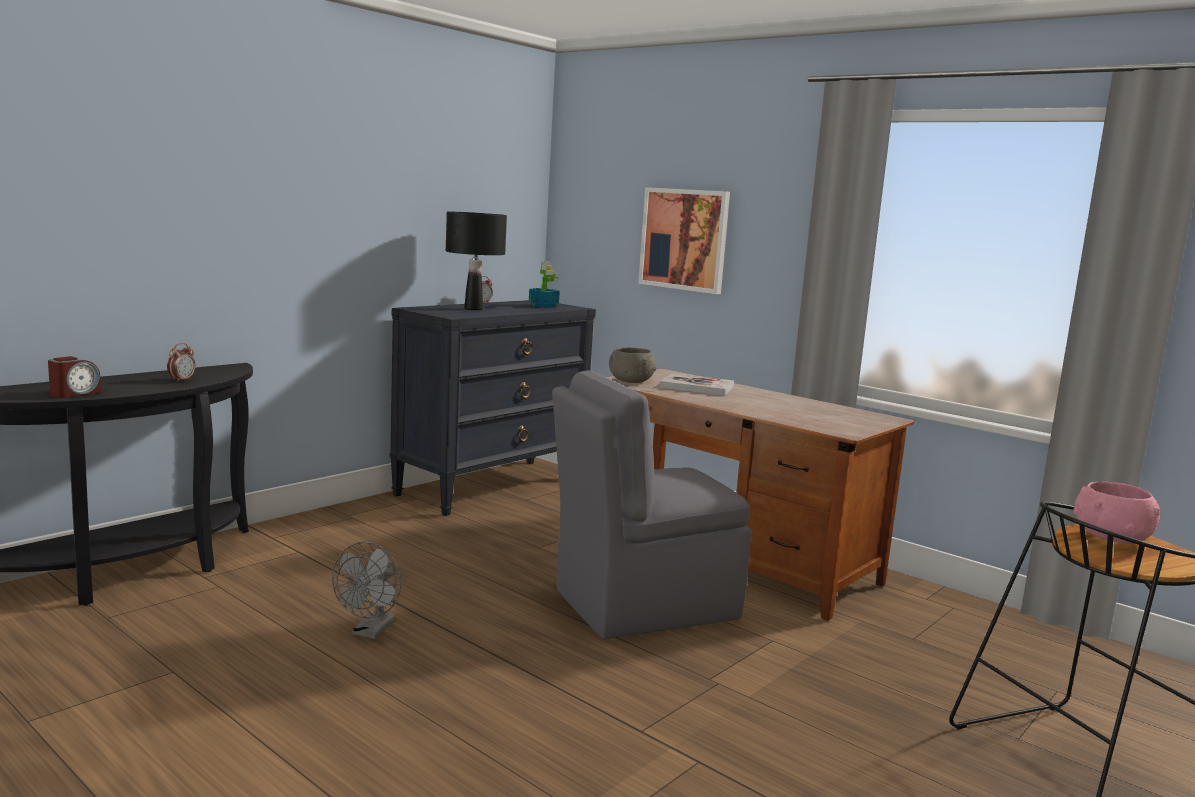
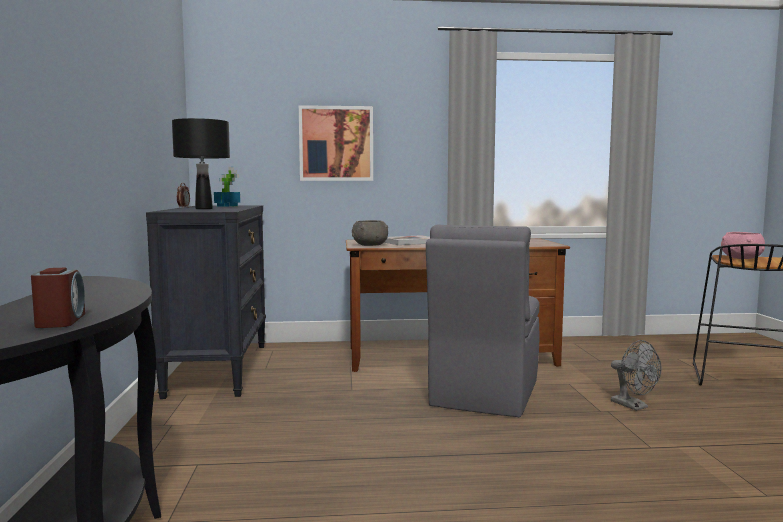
camera: 45 degrees left, 5 degrees down
alarm clock [167,343,195,382] -> none
grey fan [332,542,401,639] -> grey fan moved to [611,340,662,411]

